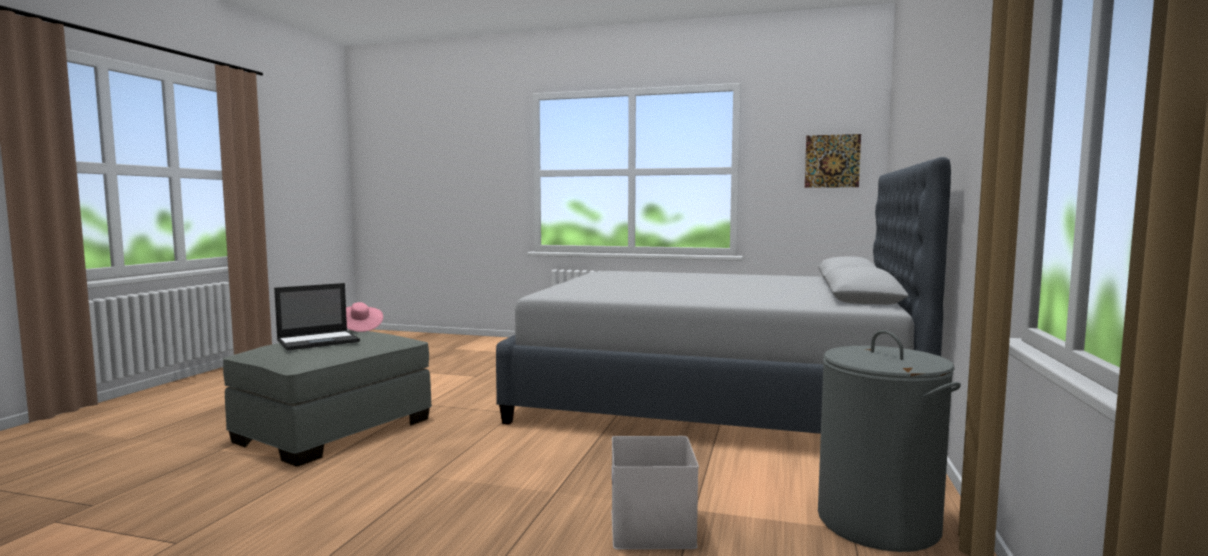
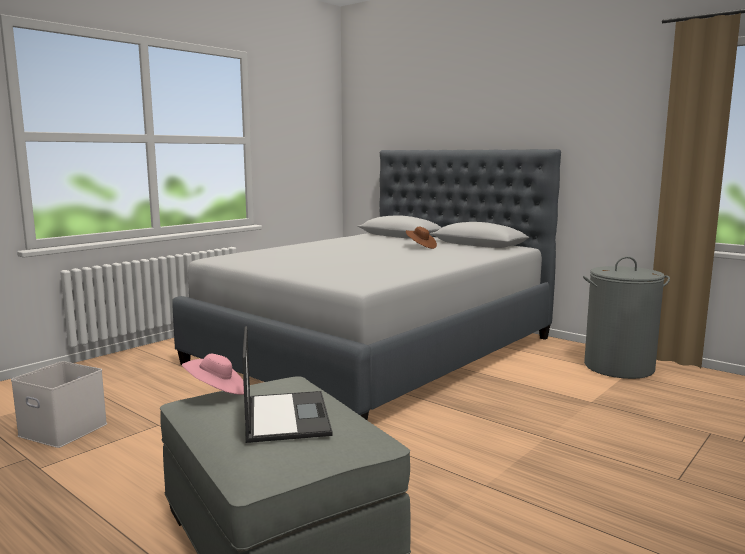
camera: 65 degrees left, 5 degrees up
white storage box [611,436,699,550] -> white storage box moved to [11,361,107,448]
picture [805,134,861,188] -> none
none -> brown hat [406,227,437,249]

